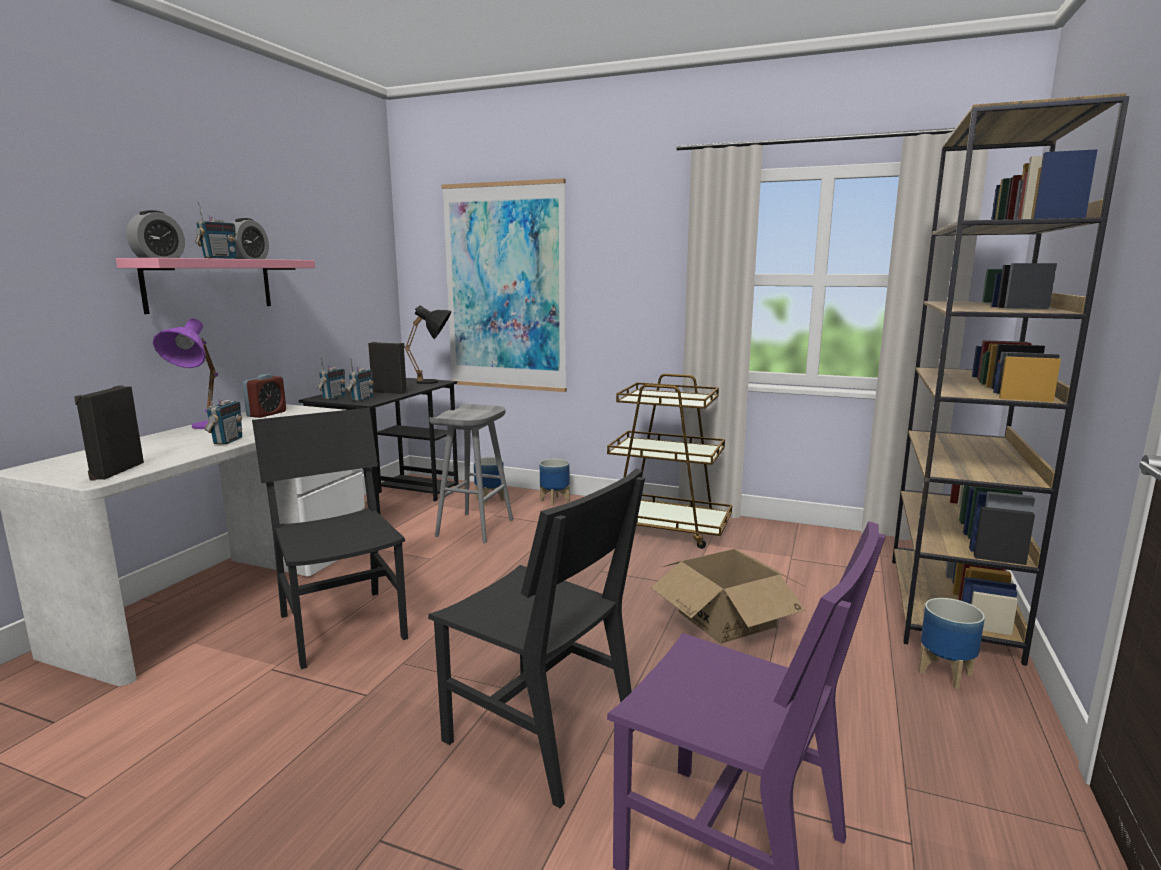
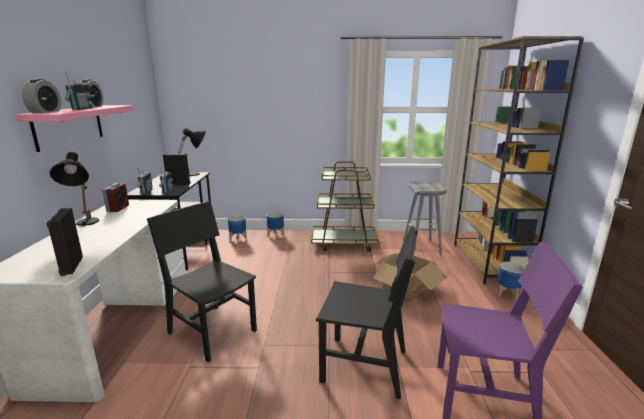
camera: 20 degrees left, 5 degrees up
purple table lamp [153,318,218,429] -> black table lamp [50,152,99,226]
radio [204,386,242,445] -> none
grey stool [429,404,513,544] -> grey stool moved to [403,181,447,256]
picture [441,178,567,392] -> none

